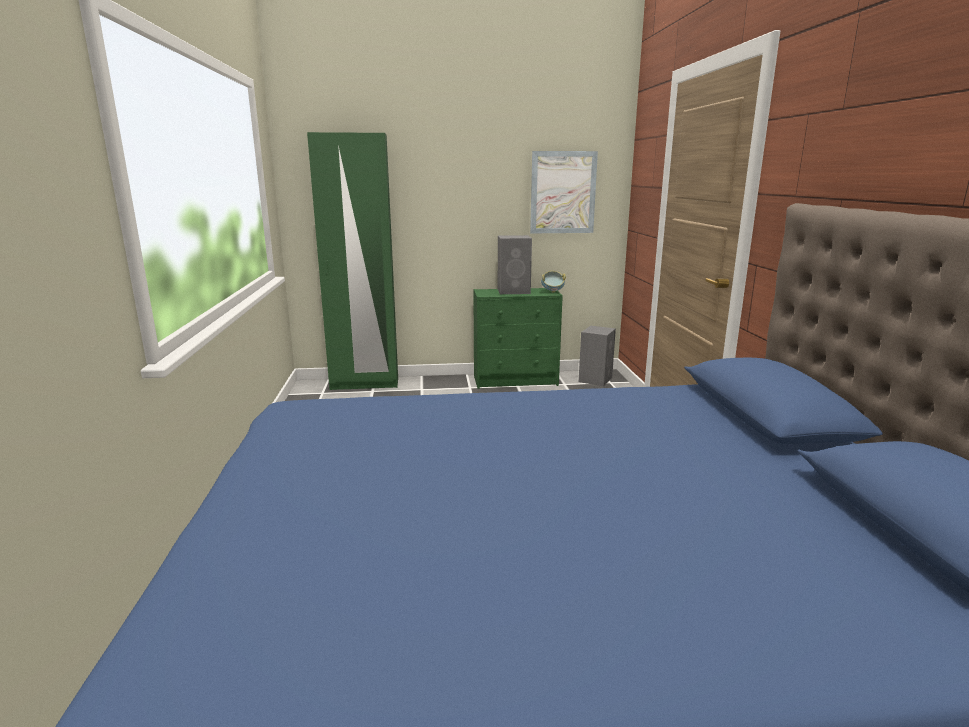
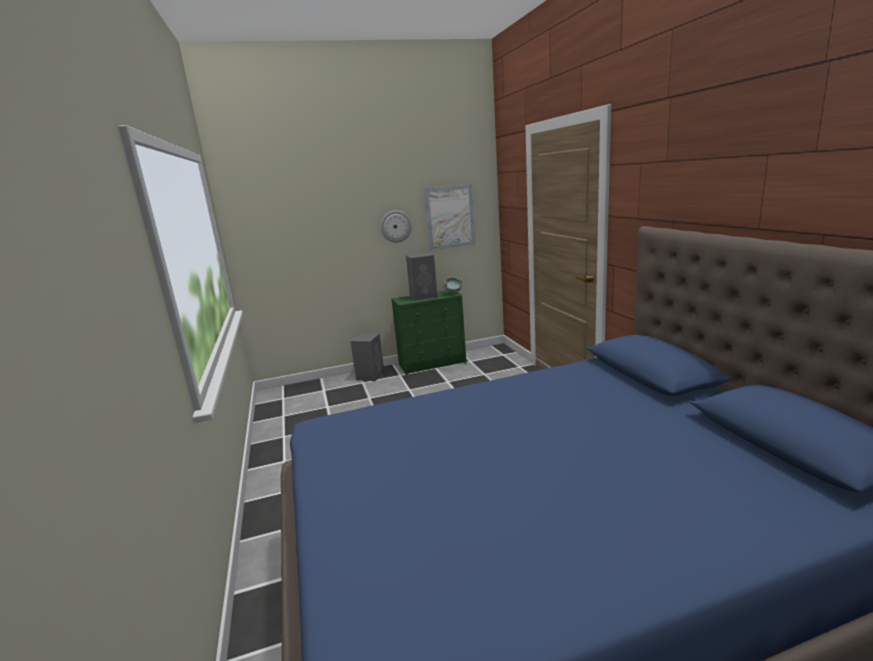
camera: 10 degrees left, 0 degrees up
green wardrobe [307,132,398,390] -> none
grey speaker [579,326,616,386] -> grey speaker moved to [350,333,384,381]
none -> wall clock [380,210,412,243]

